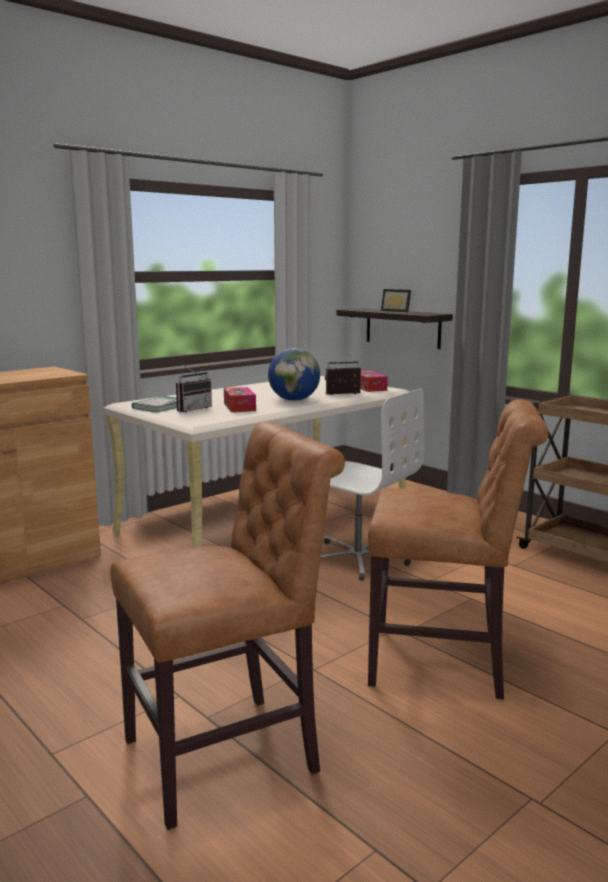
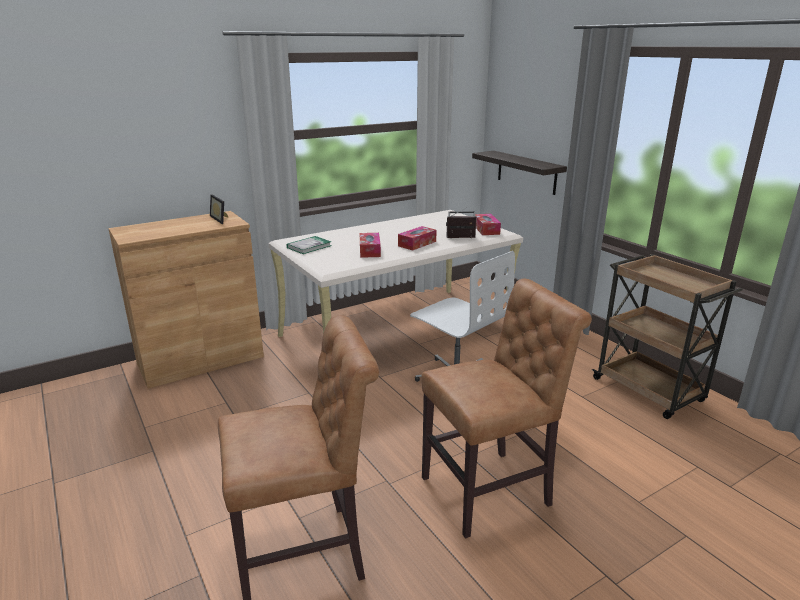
camera: 10 degrees right, 10 degrees up
radio [176,363,212,412] -> none
globe [268,348,320,401] -> tissue box [398,226,437,251]
brown chair [368,399,549,699] -> brown chair turned 45 degrees counterclockwise [421,279,592,539]
picture frame [381,289,411,312] -> picture frame moved to [210,194,229,224]

